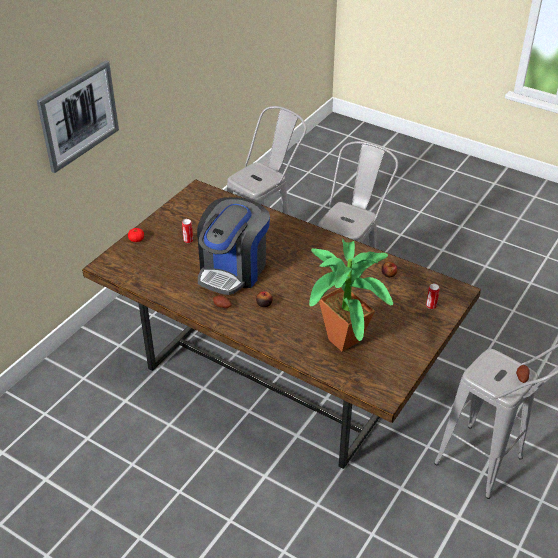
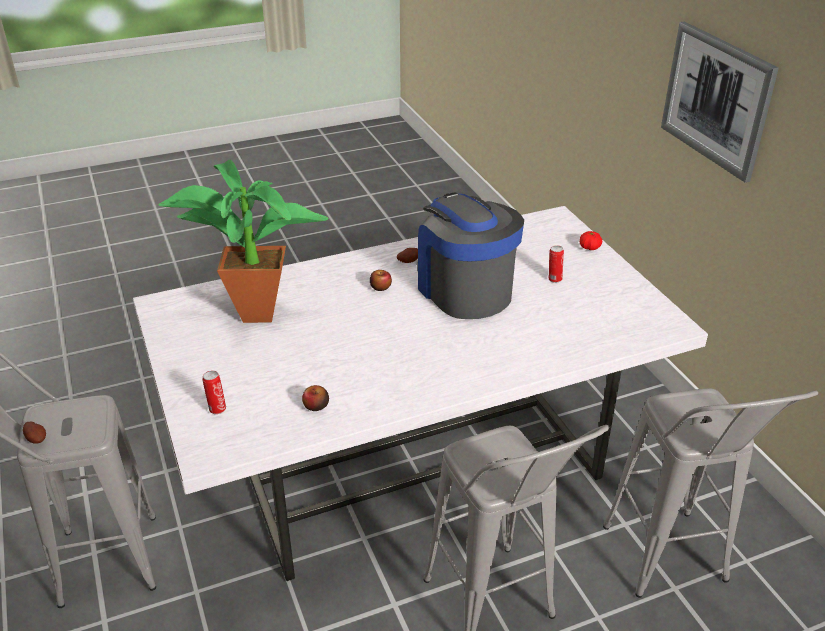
camera: 125 degrees right, 5 degrees down
brown dining table [82,179,481,469] -> white dining table [133,206,708,581]

